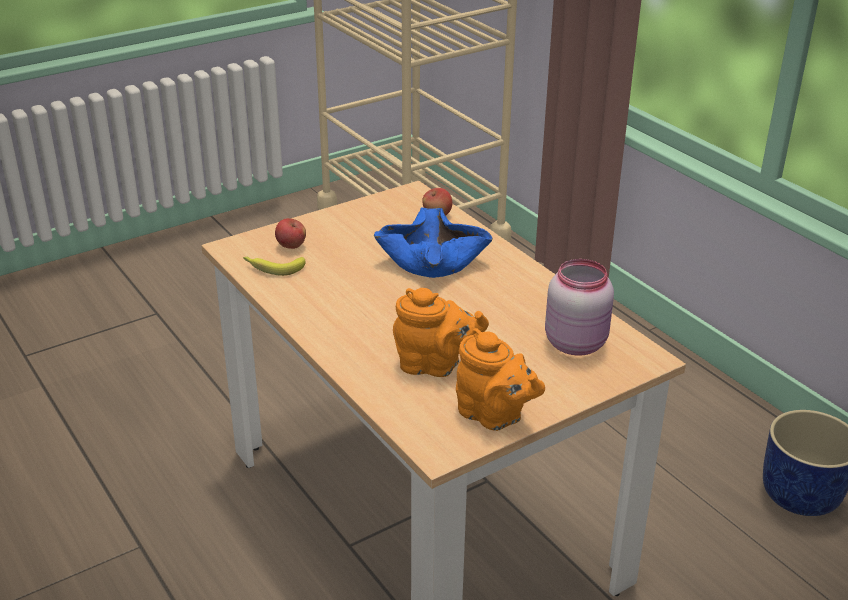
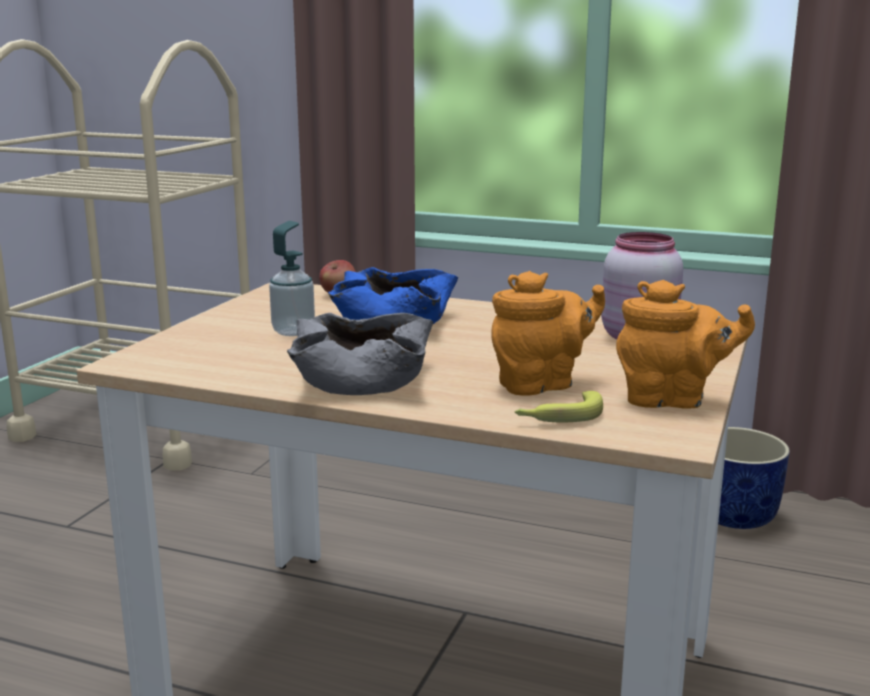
camera: 35 degrees left, 15 degrees down
banana [243,256,306,276] -> banana moved to [515,391,603,422]
apple [275,218,306,249] -> none
none -> soap dispenser [269,221,315,336]
none -> grey bowl [287,313,434,395]

